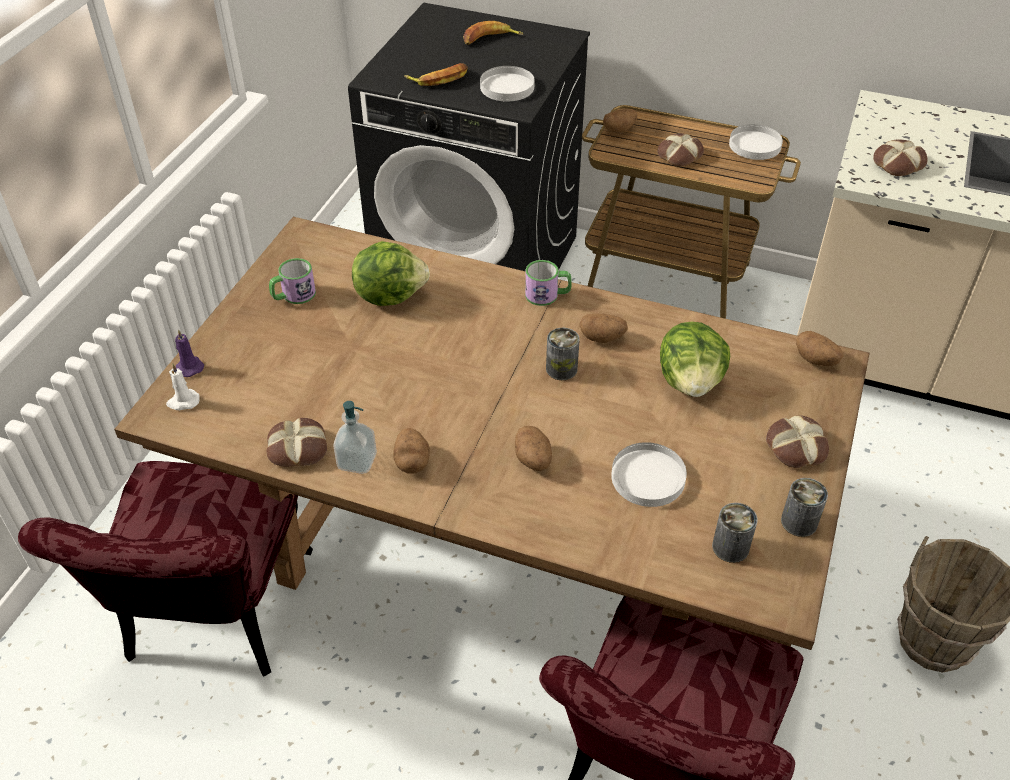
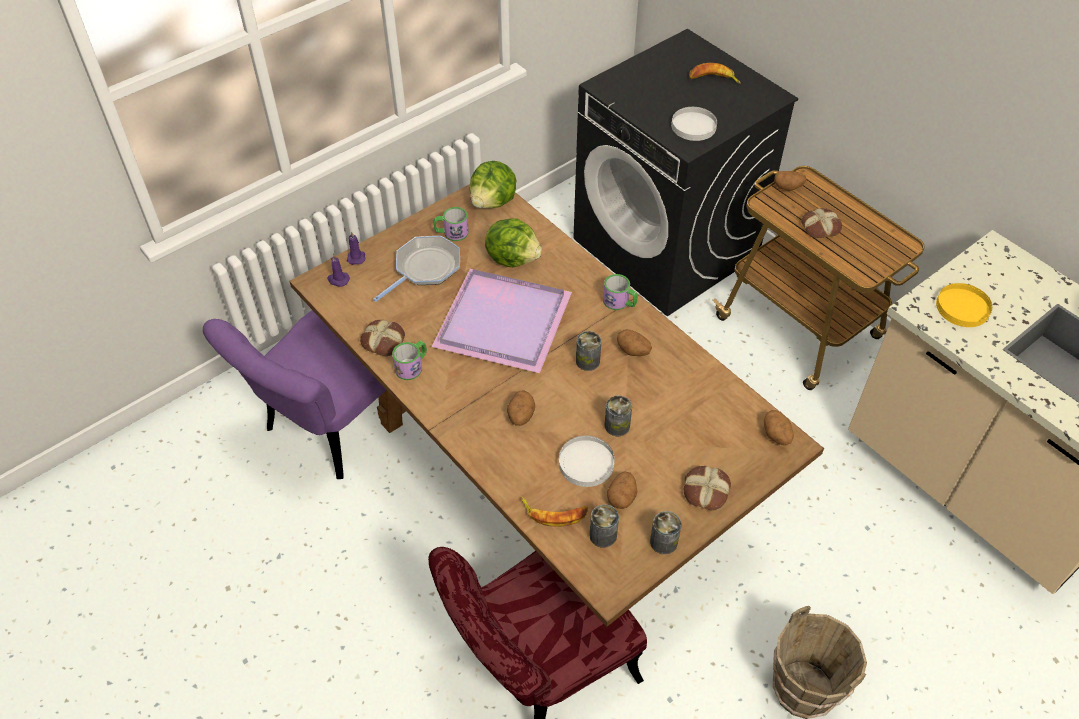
camera: 30 degrees right, 5 degrees up
red chair [18,461,313,677] -> purple chair [203,310,386,479]
white candle [166,363,200,410] -> purple candle [327,253,350,287]
soap dispenser [333,401,377,474] -> mug [392,341,427,380]
potato [393,428,430,473] -> potato moved to [607,471,637,509]
banana [404,63,468,86] -> banana moved to [521,496,588,527]
lettuce [660,321,730,397] -> lettuce moved to [470,161,516,208]
white plate [729,124,783,160] -> none
bread [873,139,928,176] -> yellow plate [936,283,992,327]
none -> frying pan [373,236,460,302]
none -> purple tray [431,269,572,373]
none -> can [605,395,632,436]

